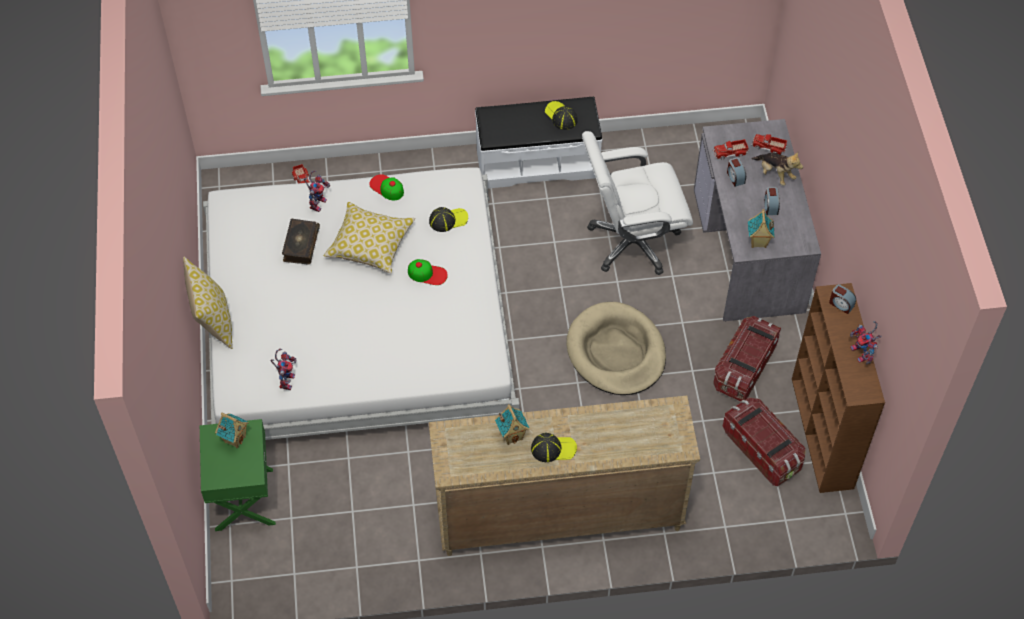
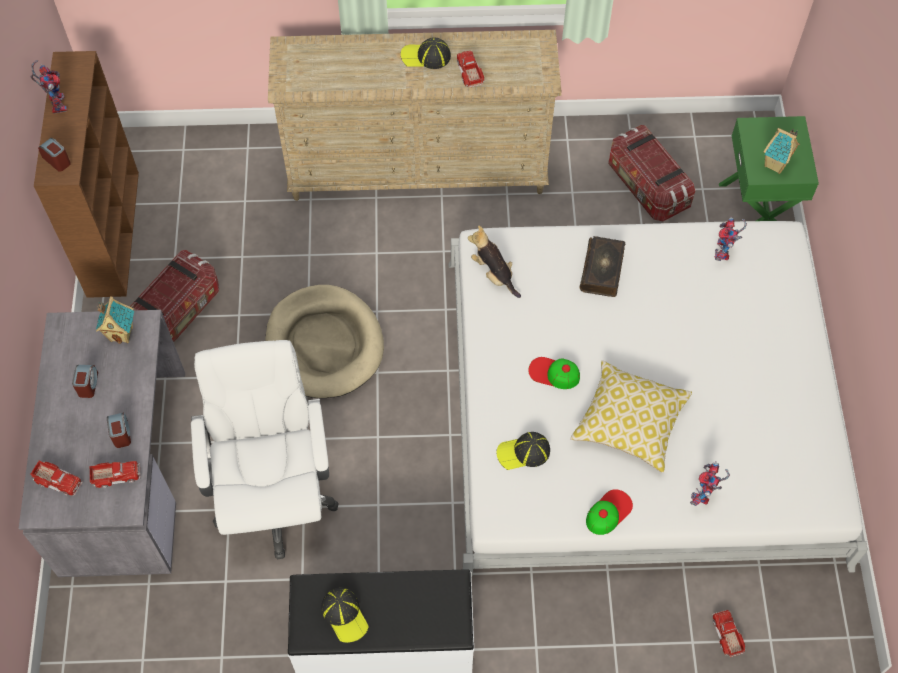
camera: 175 degrees left, 5 degrees up
pillow [183,257,233,349] -> none
book [282,219,320,265] -> book moved to [579,236,625,297]
cap [369,174,404,200] -> cap turned 90 degrees counterclockwise [586,489,633,535]
toy house [495,404,529,445] -> toy truck [456,51,485,87]
white office chair [582,131,693,275] -> white office chair turned 90 degrees counterclockwise [191,340,339,559]
storage box [723,398,805,486] -> storage box moved to [608,125,695,221]
plush toy [752,152,803,186] -> plush toy moved to [468,225,521,298]

